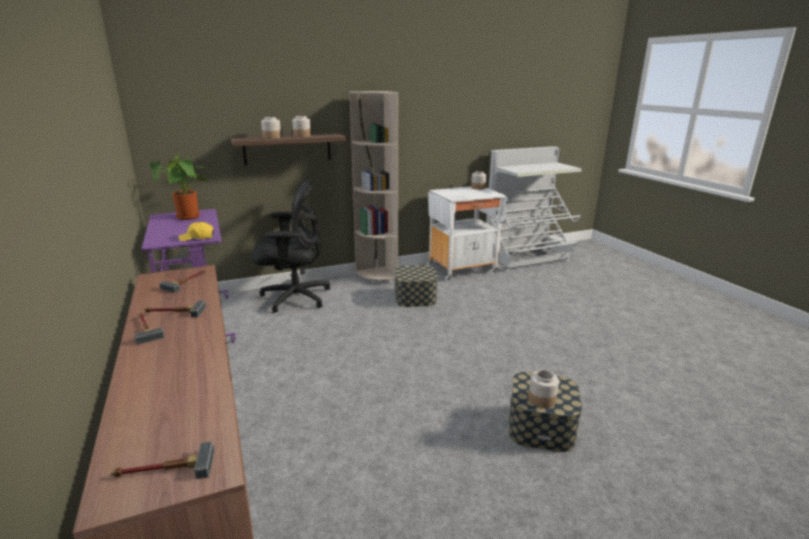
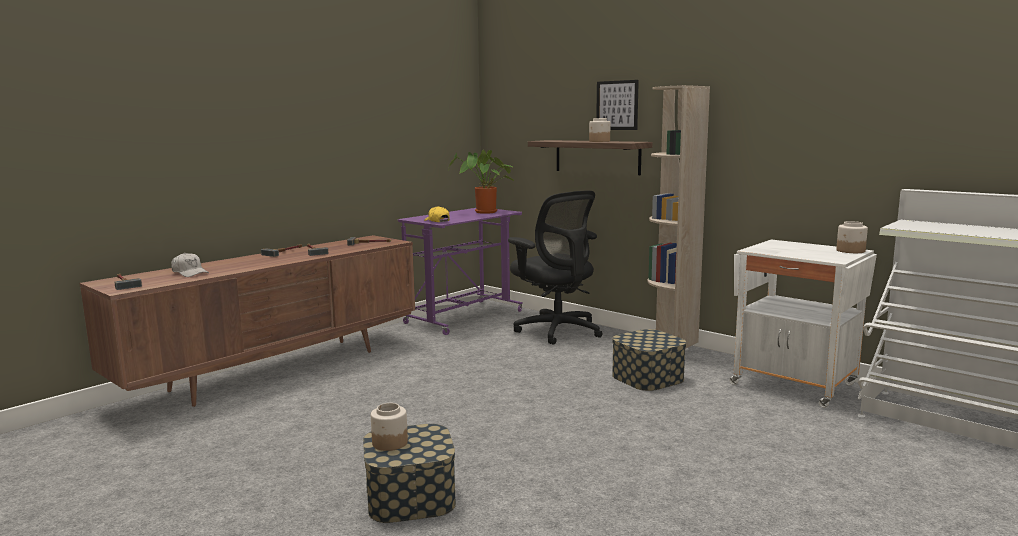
camera: 65 degrees right, 10 degrees down
jar [261,117,281,139] -> none
none -> white cap [171,253,209,277]
none -> picture [596,80,639,130]

